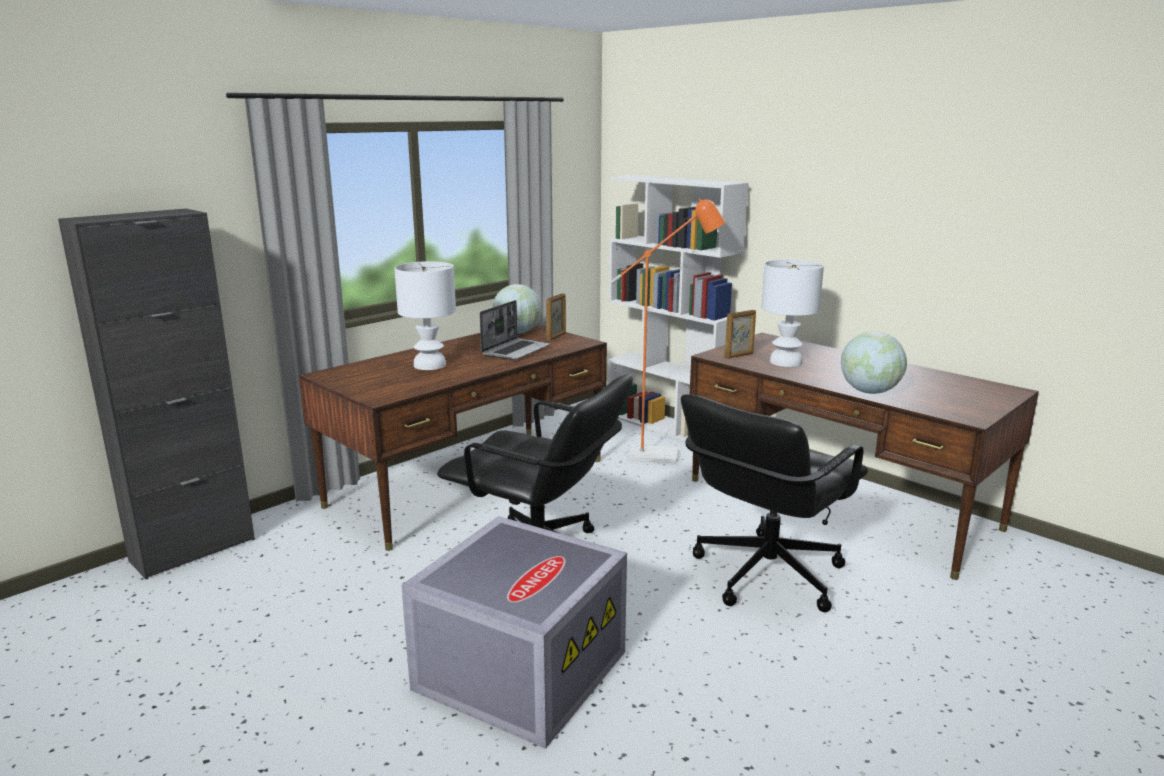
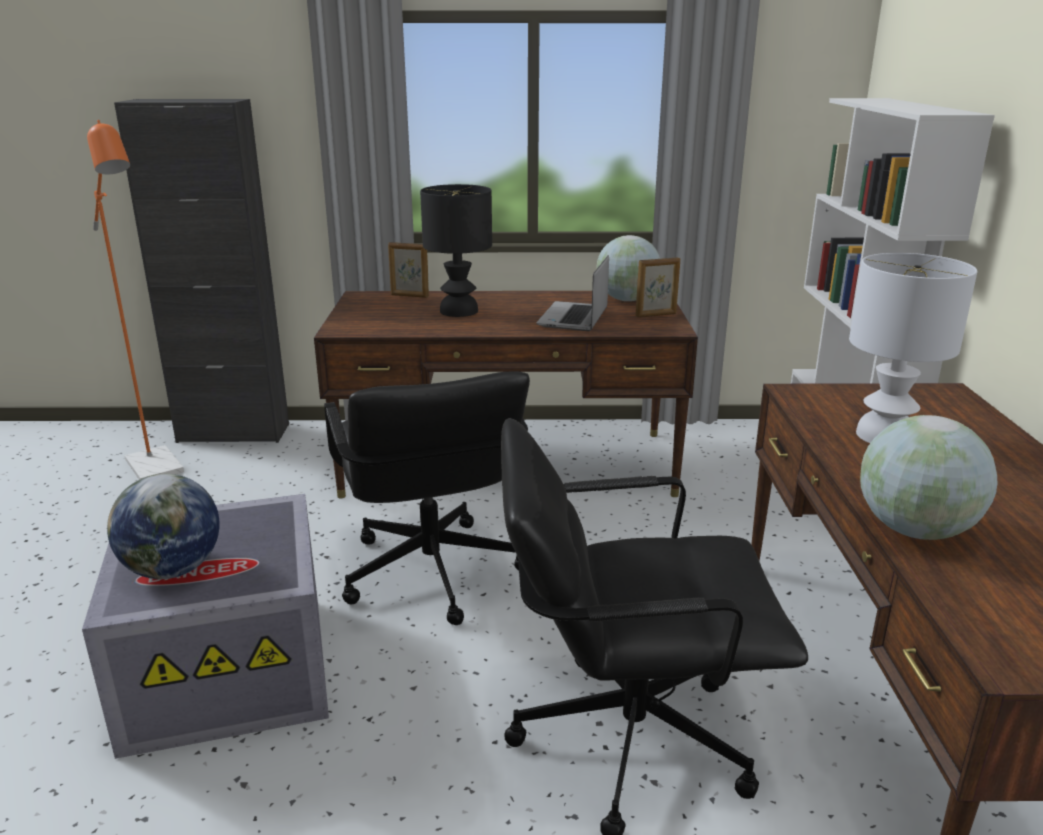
camera: 45 degrees right, 5 degrees up
white table lamp [394,261,456,370] -> black table lamp [420,184,492,317]
laptop [480,300,551,360] -> laptop turned 120 degrees clockwise [536,255,609,331]
orange floor lamp [610,198,725,463] -> orange floor lamp moved to [87,120,184,480]
picture frame [725,310,756,359] -> picture frame moved to [388,242,429,298]
none -> globe [107,474,220,579]

